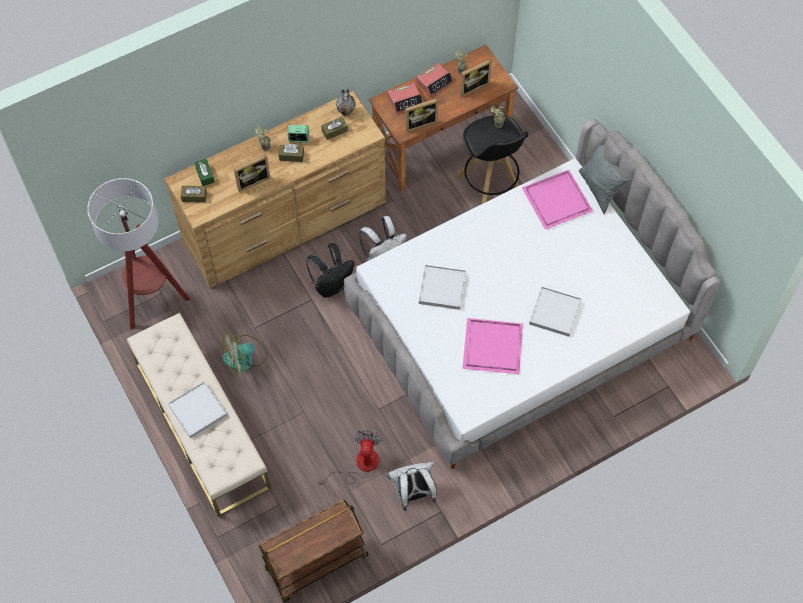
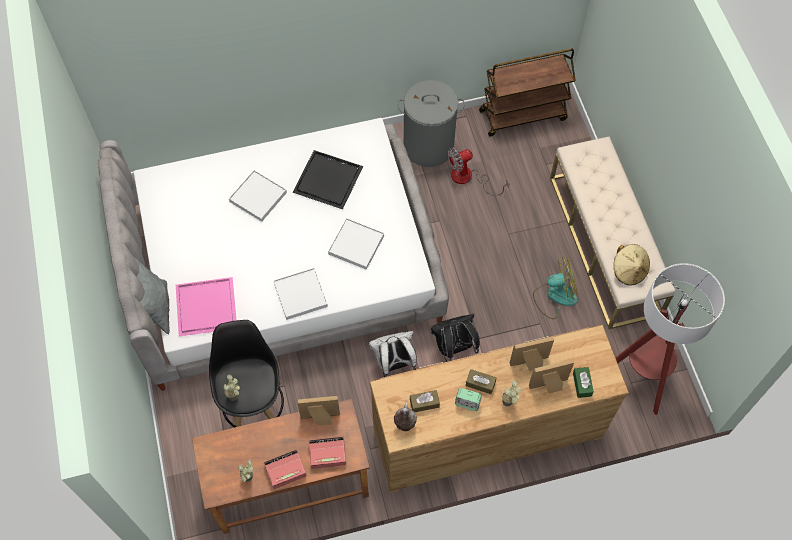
camera: 165 degrees left, 0 degrees up
white tray [168,381,227,438] -> white tray moved to [273,268,328,320]
brown tissue box [181,186,207,202] -> none
fan [318,430,383,485] -> fan turned 45 degrees clockwise [448,147,509,195]
white backpack [388,462,437,511] -> grey laundry basket [397,80,465,167]
picture frame [460,59,492,97] -> picture frame moved to [529,359,574,394]
pink tray [462,318,523,374] -> black tray [292,150,363,209]
none -> beige hat [614,244,650,286]

